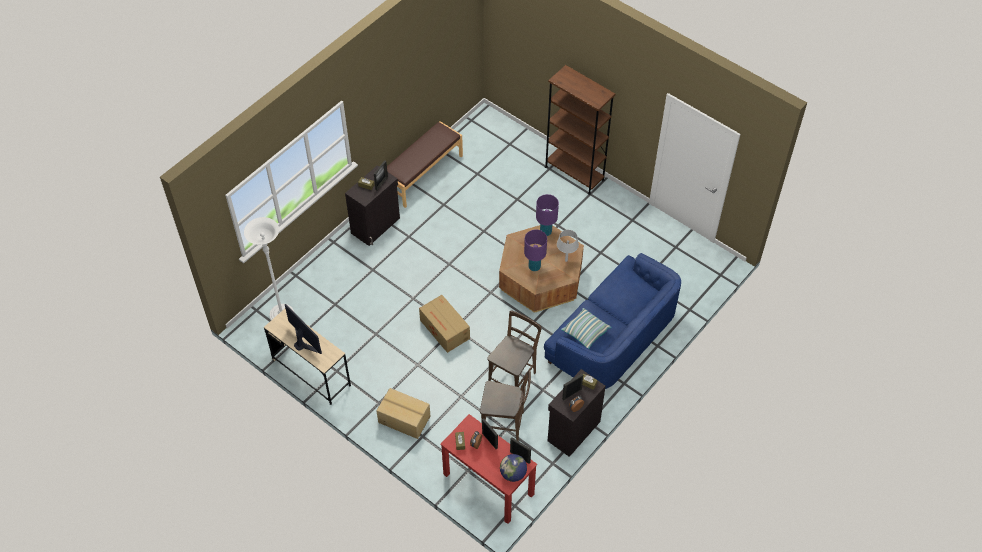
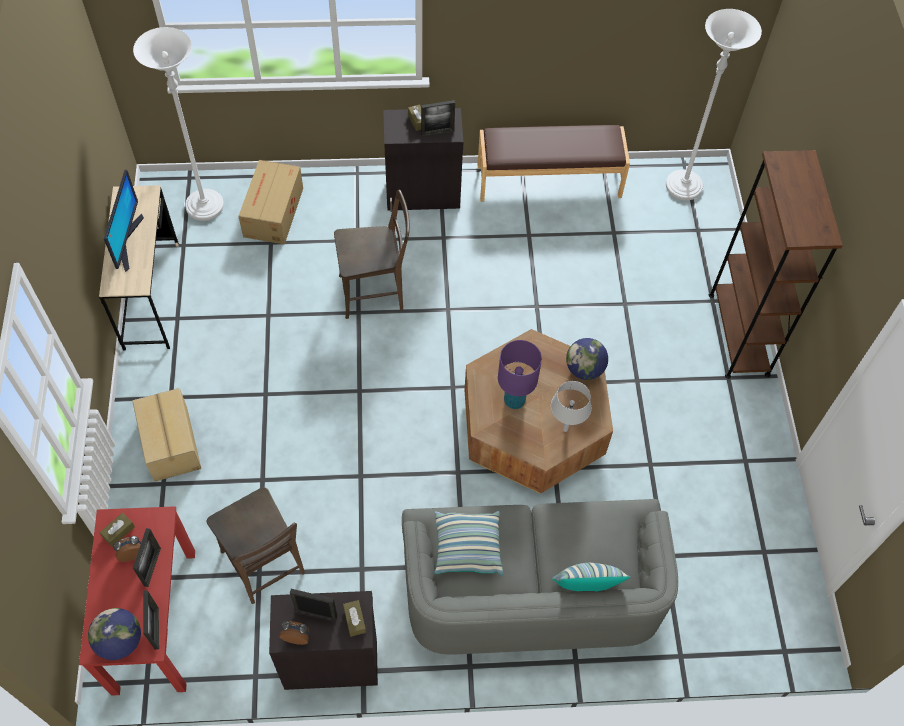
camera: 45 degrees right, 5 degrees up
cardboard box [419,295,470,353] -> cardboard box moved to [238,160,303,244]
brown chair [487,311,542,387] -> brown chair moved to [334,190,410,319]
purple table lamp [536,194,559,236] -> globe [566,338,608,380]
blue sofa [544,253,681,389] -> grey sofa [402,499,678,655]
none -> pillow [552,563,630,591]
none -> white floor lamp [666,9,762,201]

